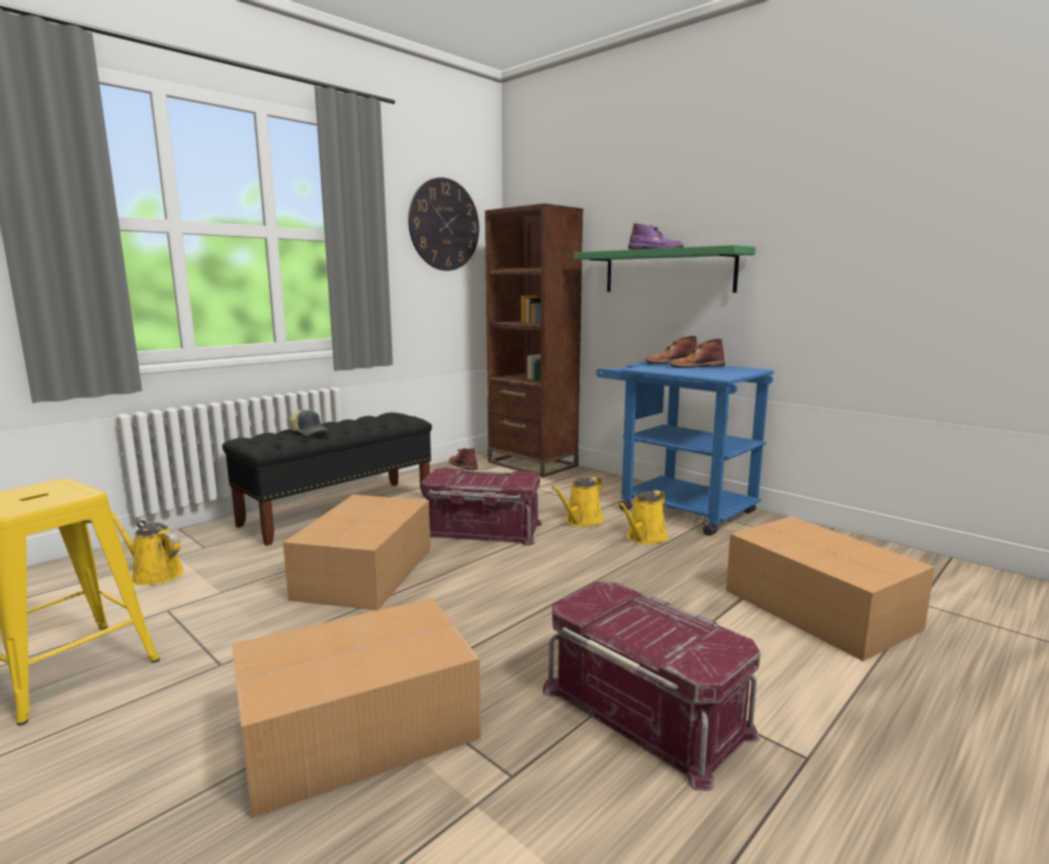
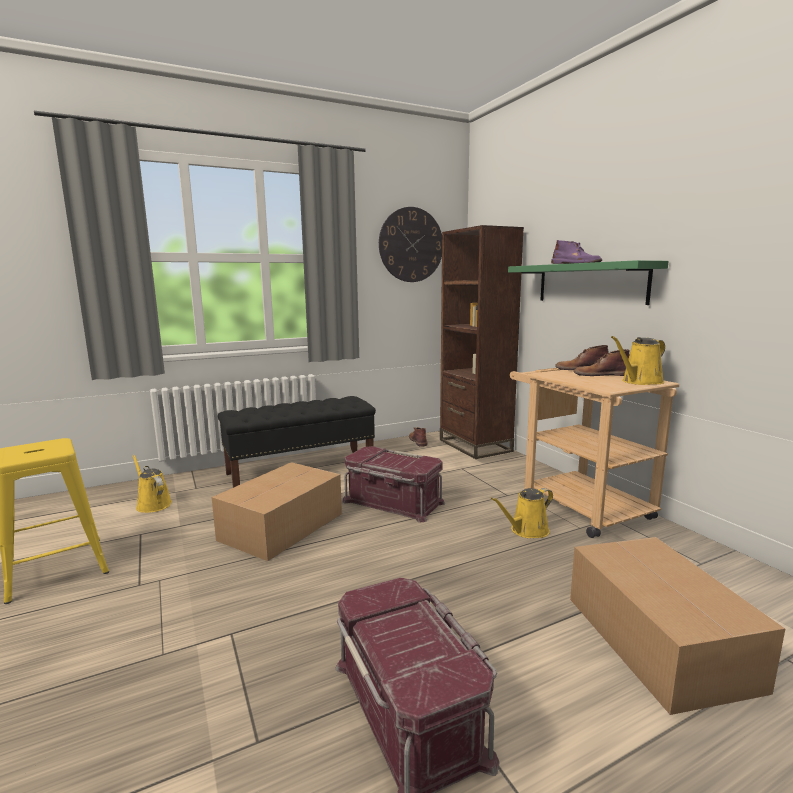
camera: 20 degrees right, 0 degrees up
cardboard box [232,598,481,818] -> none
cap [289,409,328,435] -> none
yellow watering can [552,477,604,527] -> yellow watering can moved to [611,336,665,385]
blue cart [596,362,774,536] -> beige cart [510,368,679,538]

